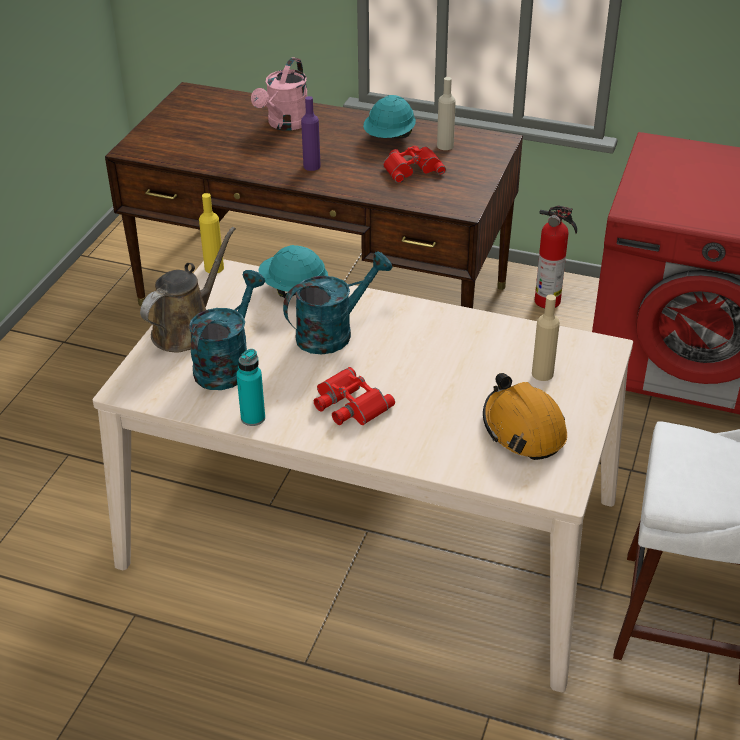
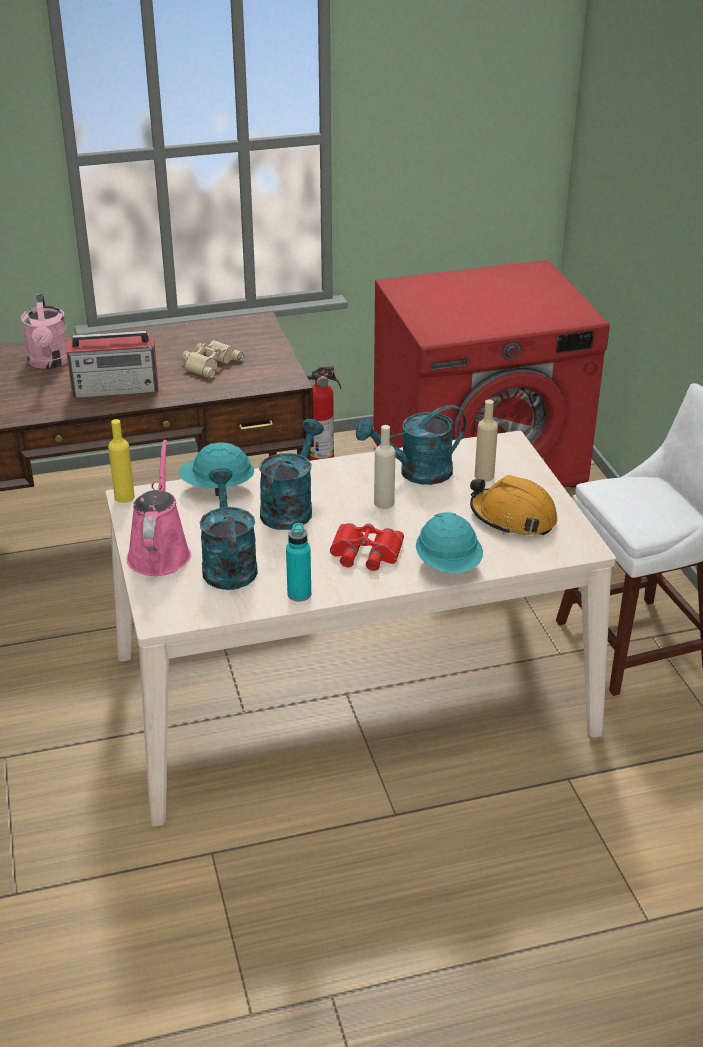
camera: 35 degrees left, 5 degrees down
brown watering can [140,227,236,353] -> pink watering can [126,440,191,576]
purple bottle [301,96,321,171] -> radio [66,331,159,398]
turquoise hard hat [363,95,416,138] -> turquoise hard hat moved to [416,512,483,573]
red binoculars [383,146,446,183] -> beige binoculars [182,340,244,378]
beige bottle [437,77,456,150] -> beige bottle moved to [374,425,396,509]
none -> turquoise watering can [356,405,466,485]

